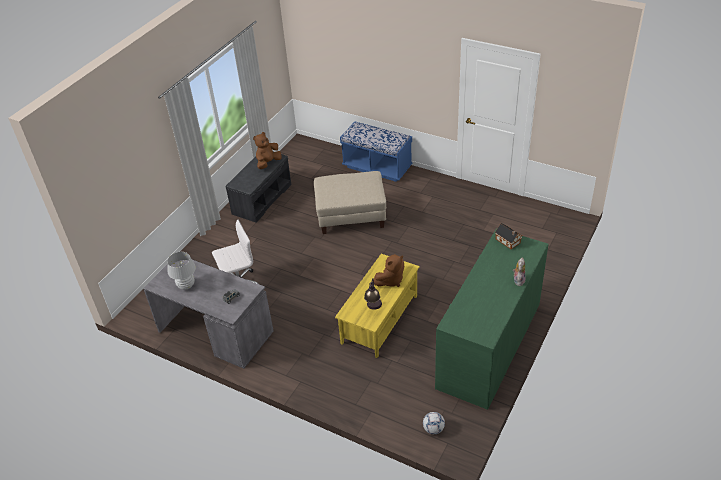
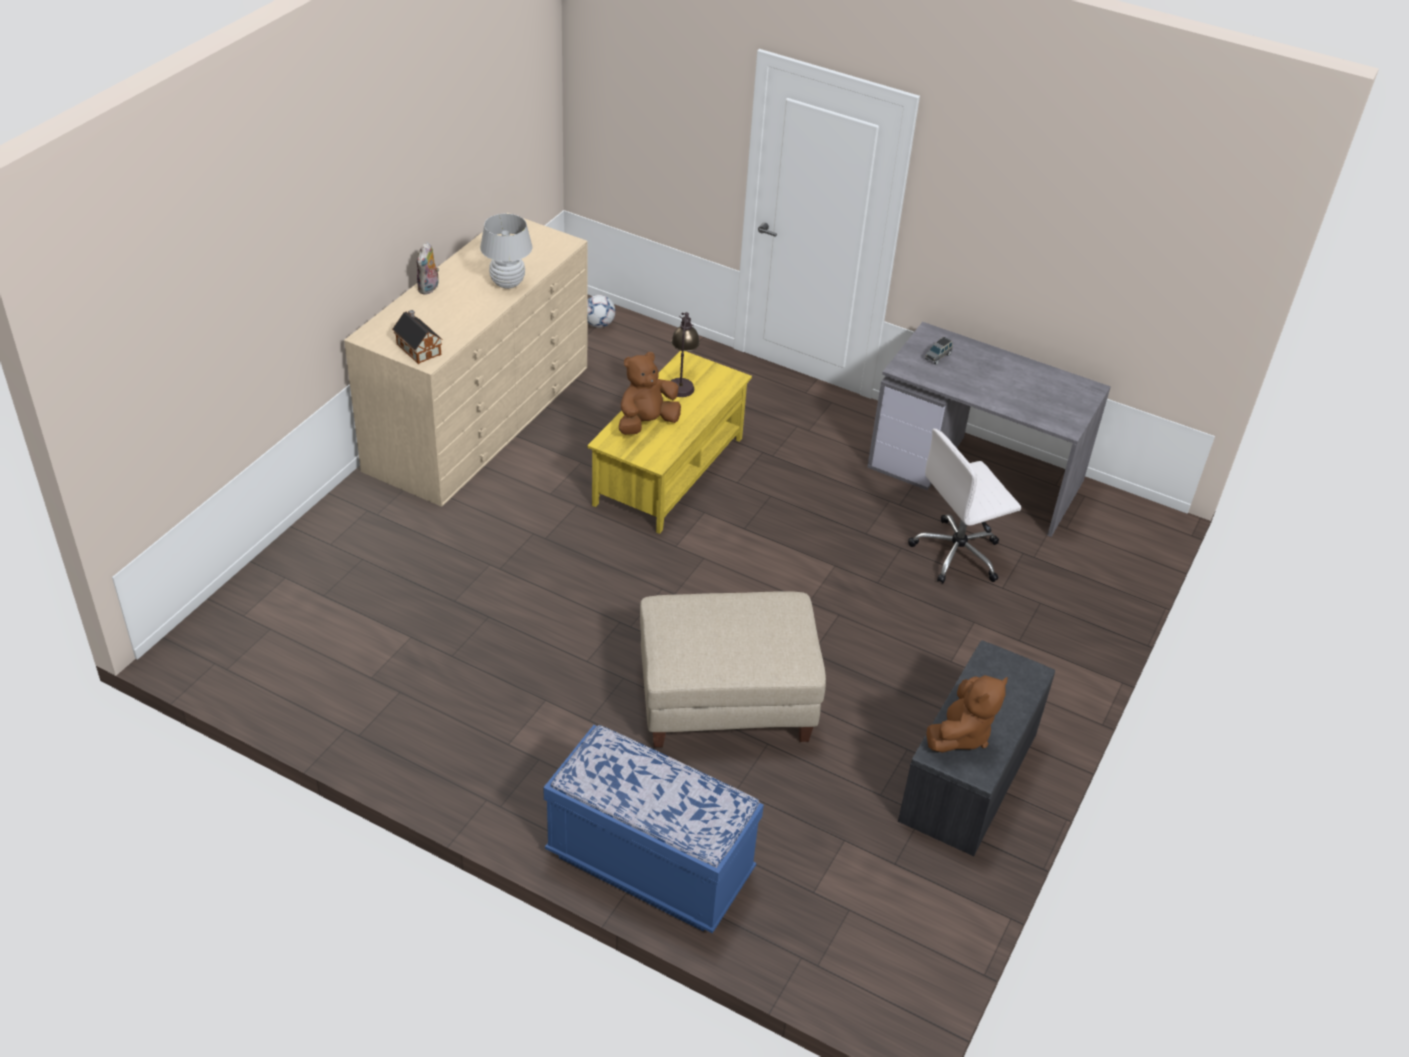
camera: 175 degrees right, 0 degrees up
white table lamp [167,252,196,290] -> white table lamp moved to [480,214,533,289]
green dresser [435,228,549,410] -> beige dresser [344,213,588,507]

